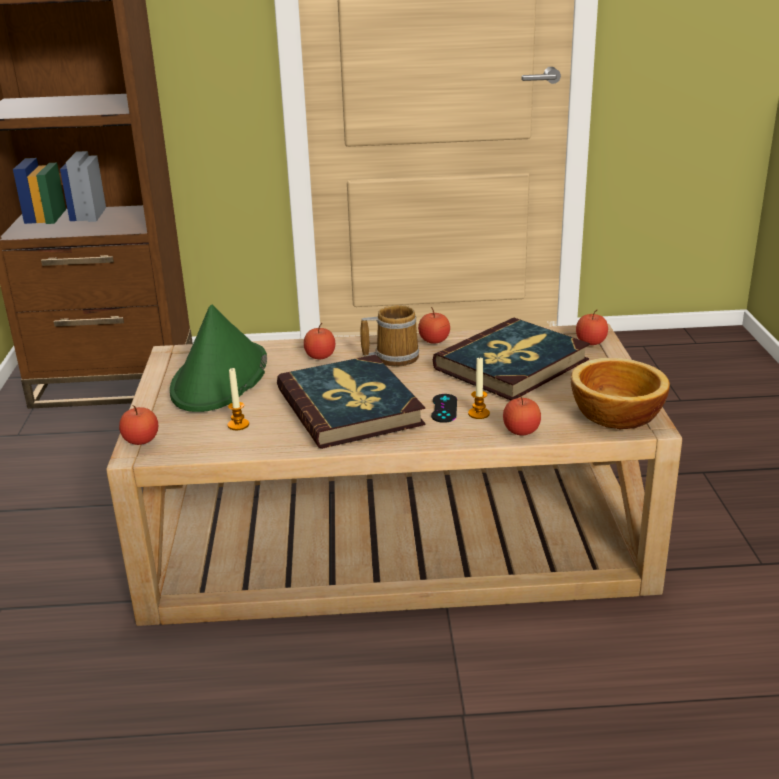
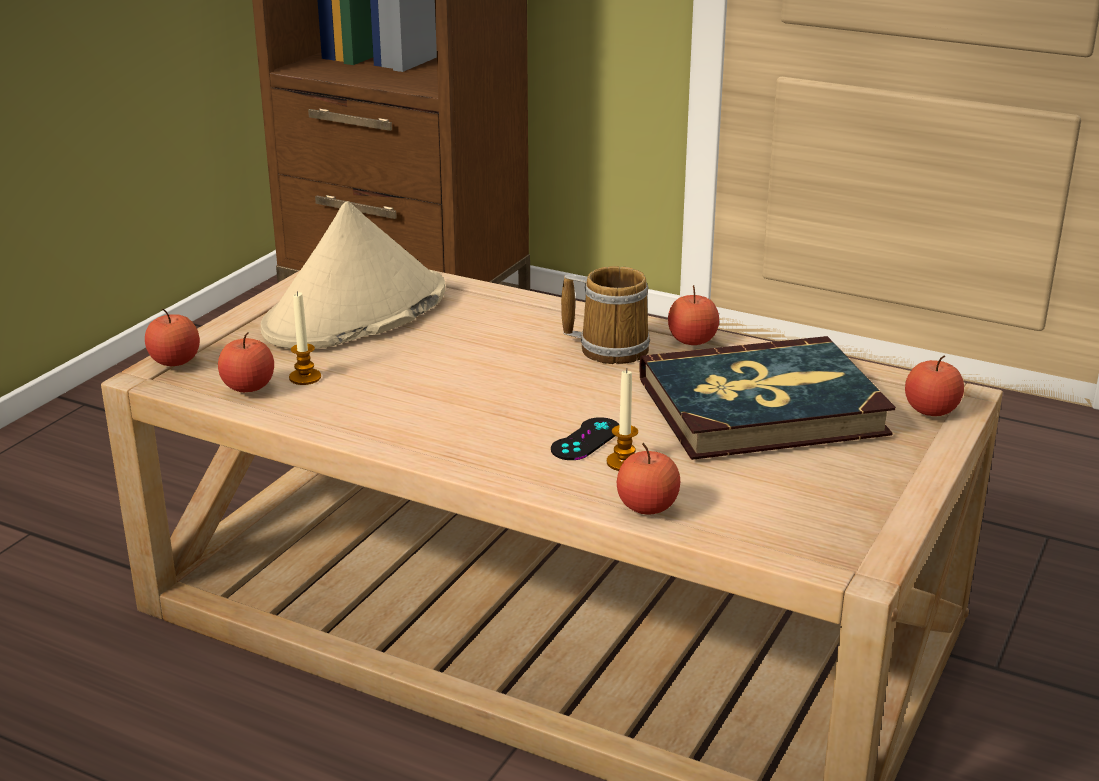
camera: 30 degrees right, 0 degrees up
green hat [170,304,267,412] -> beige hat [261,201,445,349]
book [277,355,425,449] -> none
apple [304,323,335,359] -> apple moved to [218,332,274,392]
bowl [571,358,670,429] -> none

